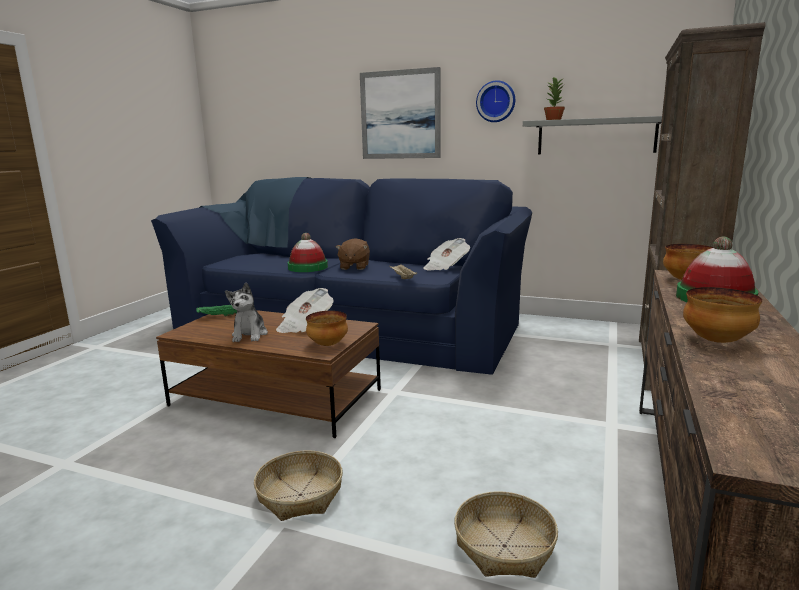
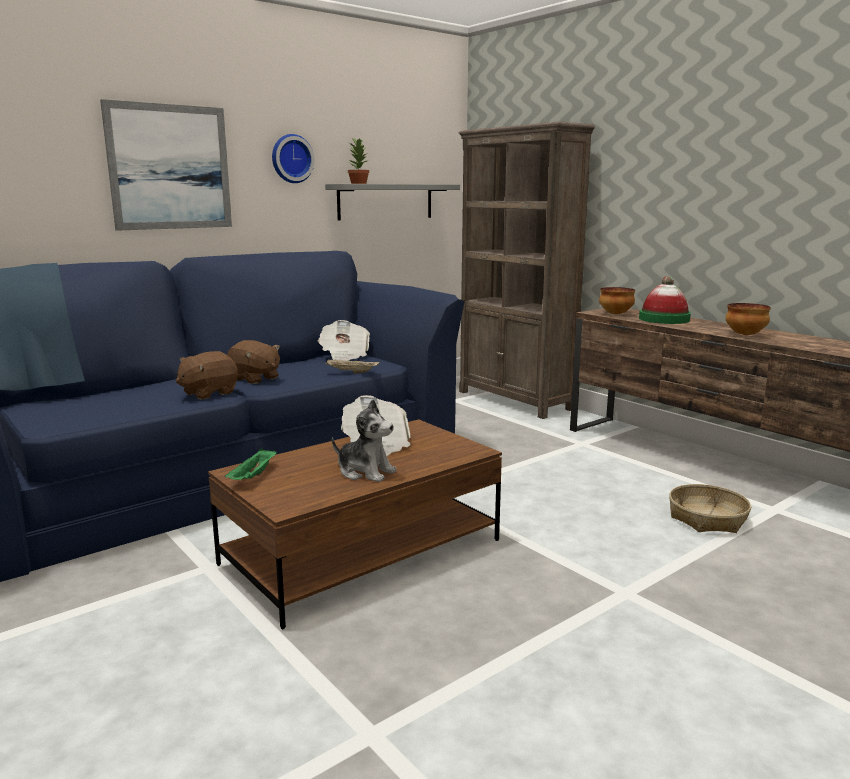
camera: 60 degrees left, 0 degrees up
basket [254,450,343,521] -> none
hat [288,233,328,272] -> brown plush toy [176,351,238,400]
bowl [306,311,348,346] -> none

